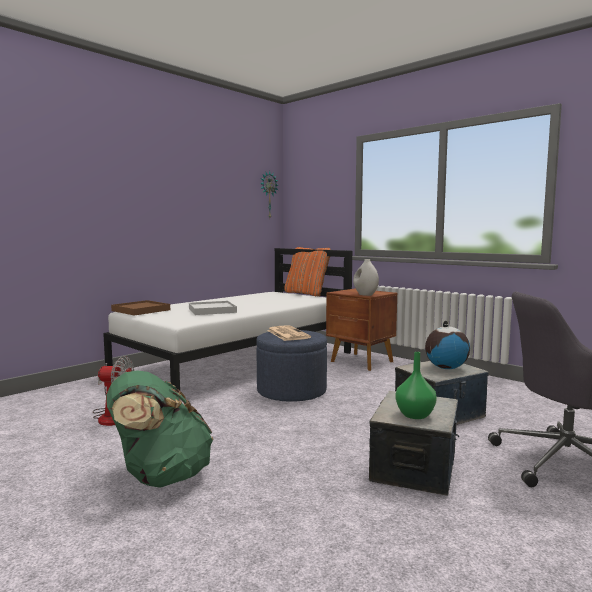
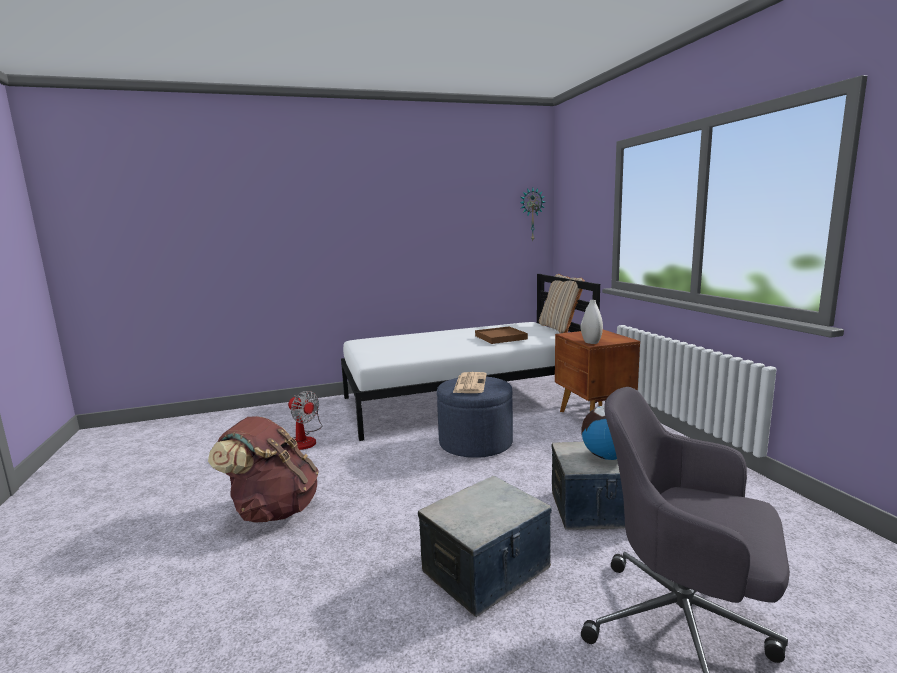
camera: 30 degrees right, 5 degrees up
green backpack [106,370,214,488] -> brown backpack [208,416,319,523]
brown tray [111,300,170,316] -> brown tray moved to [475,326,528,344]
white tray [189,301,237,315] -> none
orange pillow [284,247,331,296] -> beige pillow [539,274,585,333]
green vase [395,352,437,419] -> none

